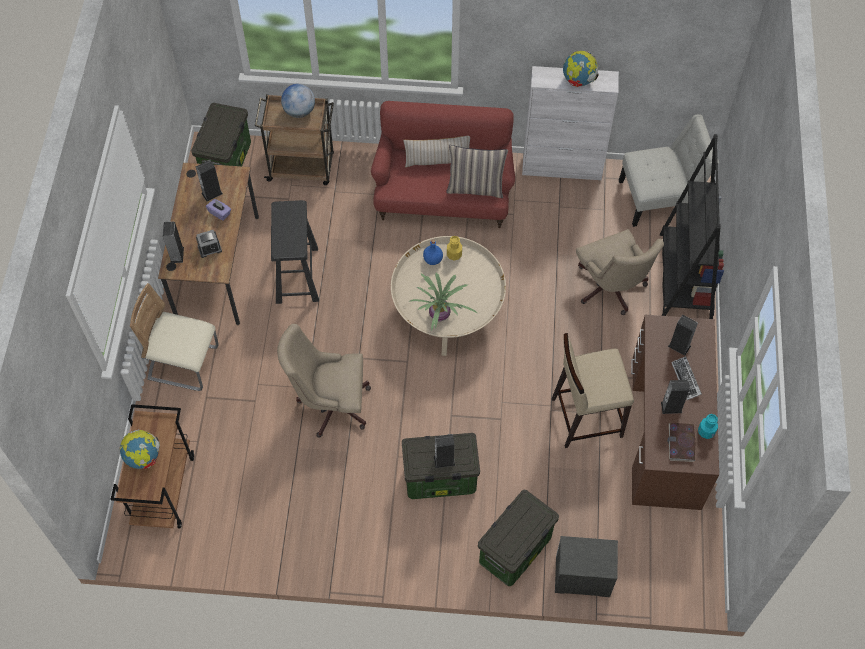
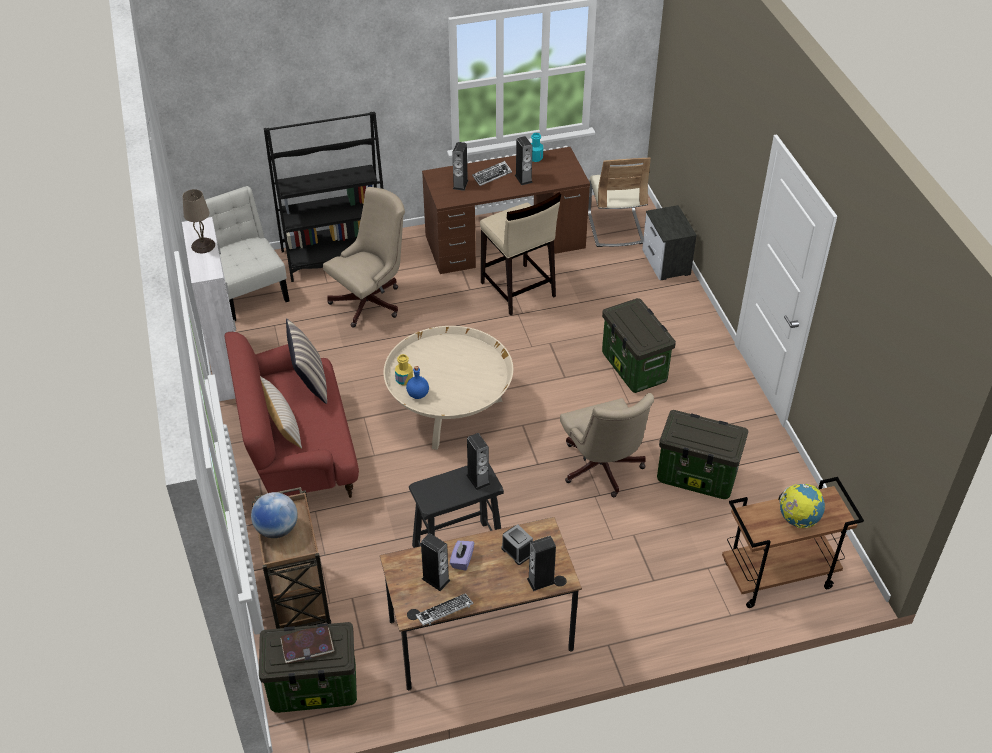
camera: 110 degrees left, 15 degrees down
beige chair [130,283,219,391] -> beige chair moved to [588,158,651,247]
potted plant [409,273,477,331] -> none
speaker [434,434,455,468] -> speaker moved to [467,433,490,490]
storage box [478,490,559,586] -> storage box moved to [657,410,748,499]
globe [563,51,599,87] -> beige table lamp [182,189,215,253]
book [668,423,695,462] -> book moved to [280,626,335,664]
none -> keyboard [415,593,473,626]

